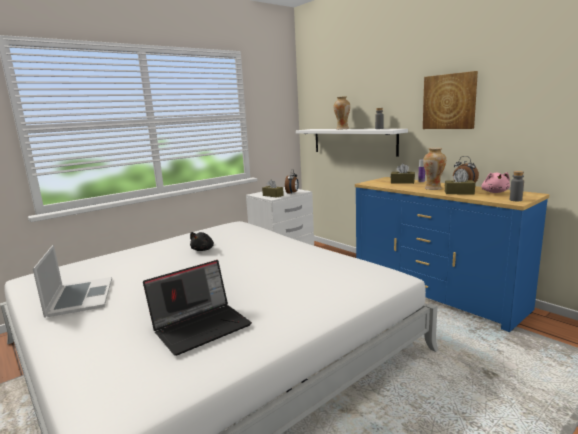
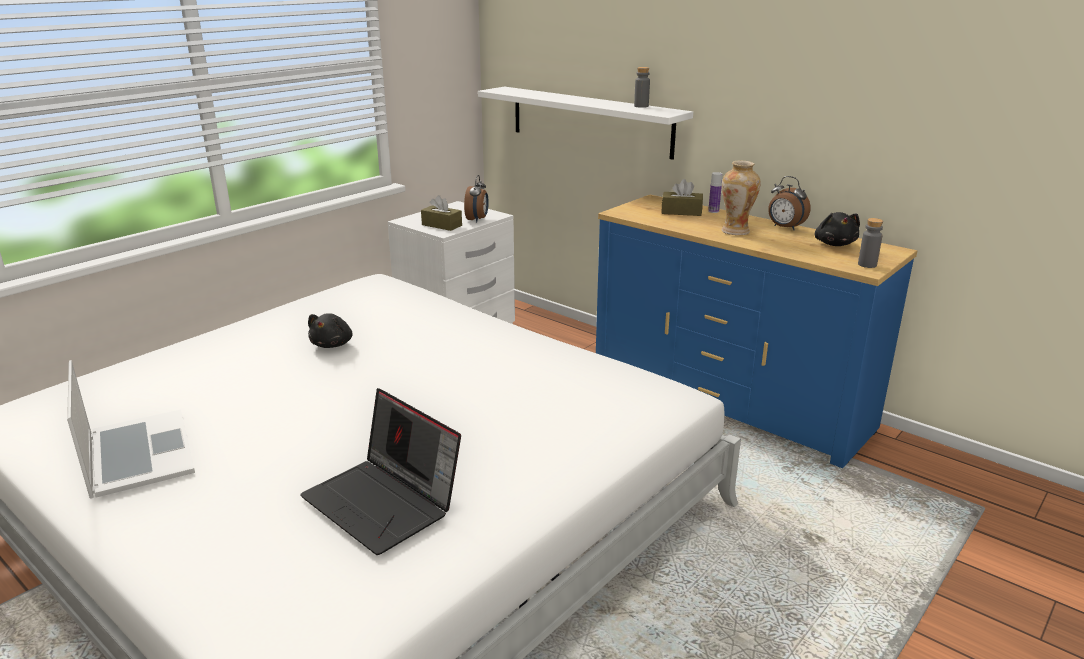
camera: 10 degrees left, 10 degrees up
laptop [143,260,252,356] -> laptop turned 90 degrees clockwise [300,388,461,555]
vase [334,96,350,130] -> none
picture [423,71,478,129] -> none
brown tissue box [445,171,475,194] -> none
pink plush toy [481,172,510,193] -> black plush toy [815,212,860,246]

